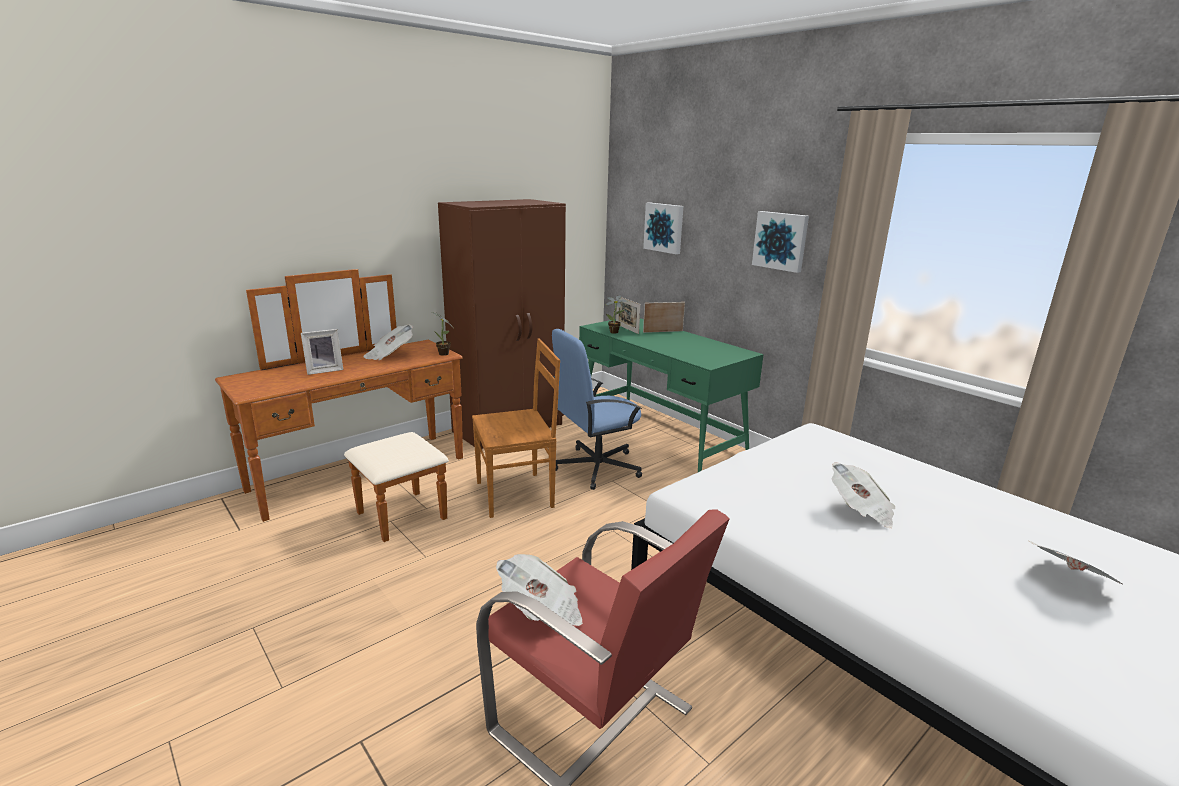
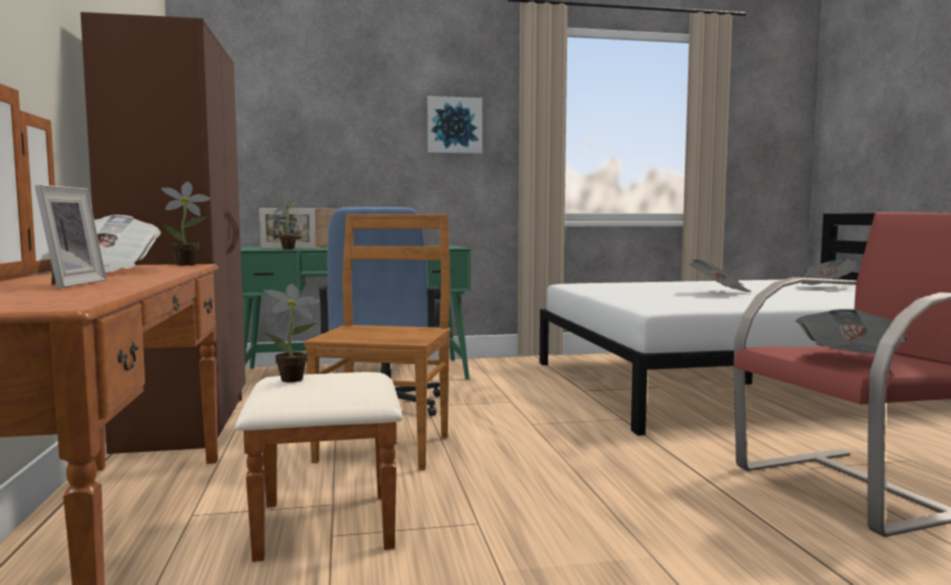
camera: 60 degrees left, 15 degrees down
picture [643,202,683,254] -> none
none -> potted plant [264,284,320,382]

